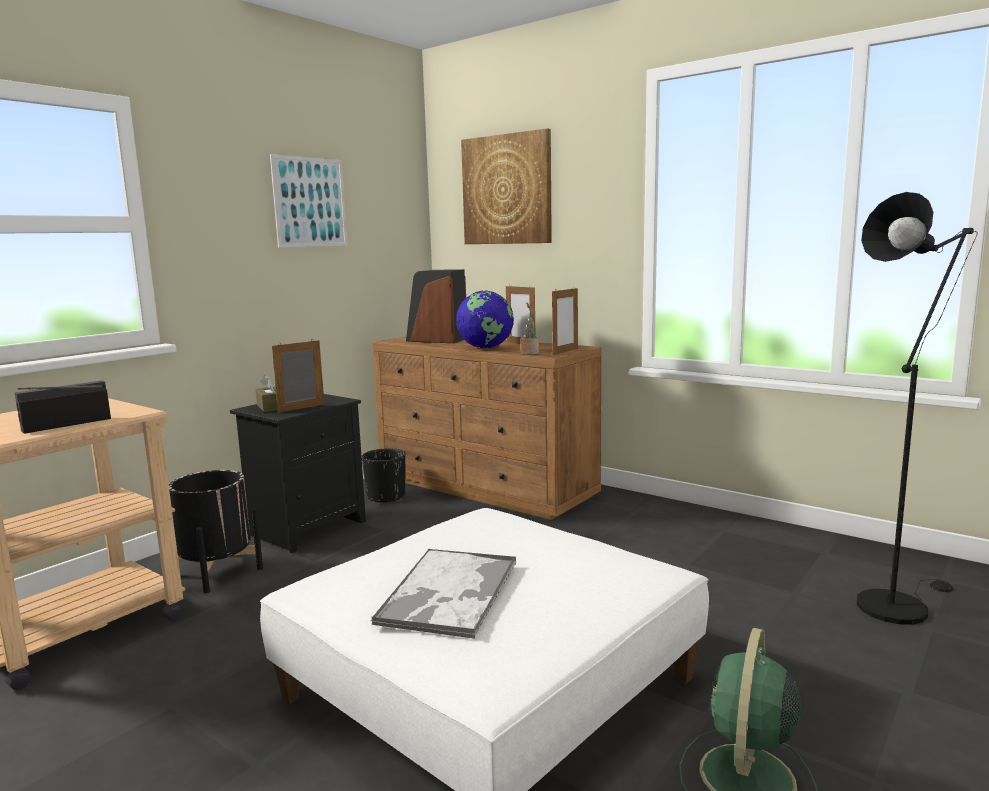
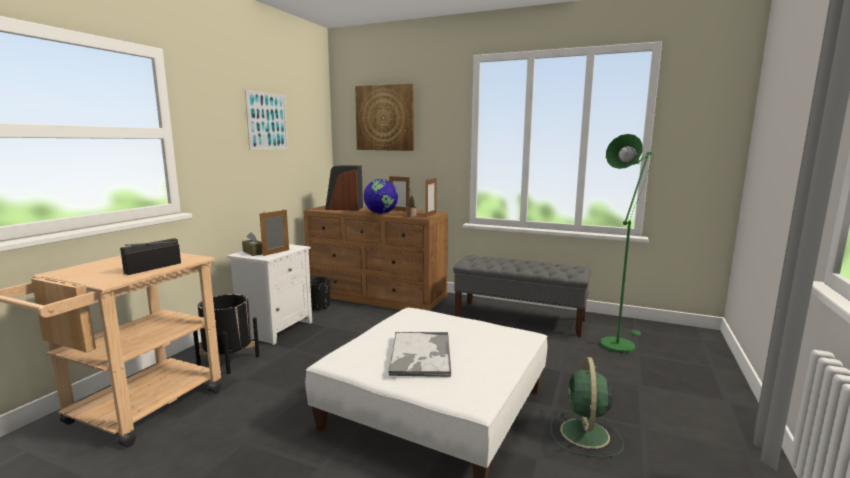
camera: 15 degrees left, 0 degrees up
black nightstand [230,394,366,553] -> white nightstand [227,244,312,345]
black floor lamp [857,192,977,625] -> green floor lamp [600,134,654,353]
none -> grey bench [453,255,591,337]

